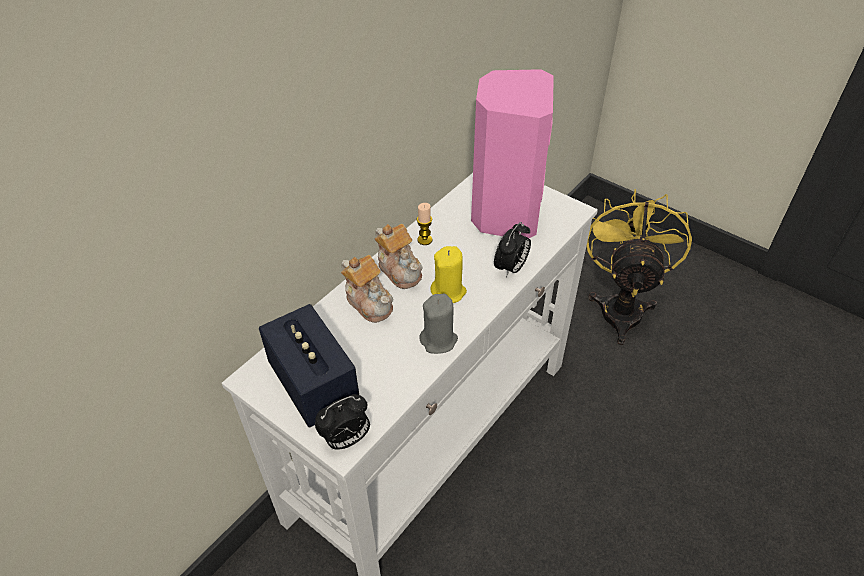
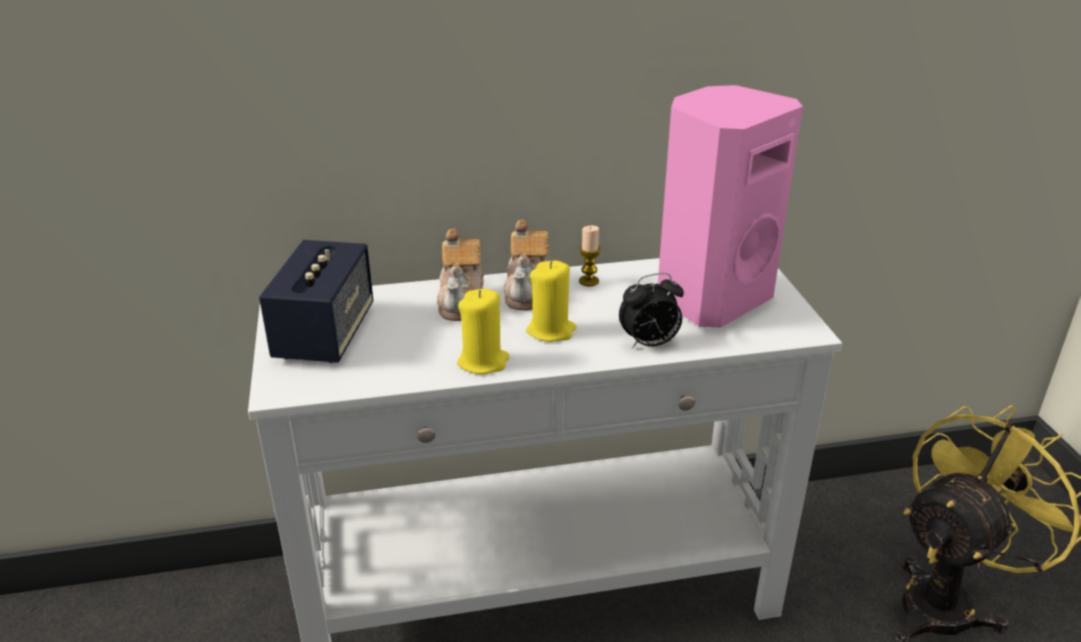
camera: 40 degrees right, 15 degrees down
alarm clock [315,394,370,450] -> none
grey candle [419,293,458,354] -> yellow candle [457,289,510,374]

